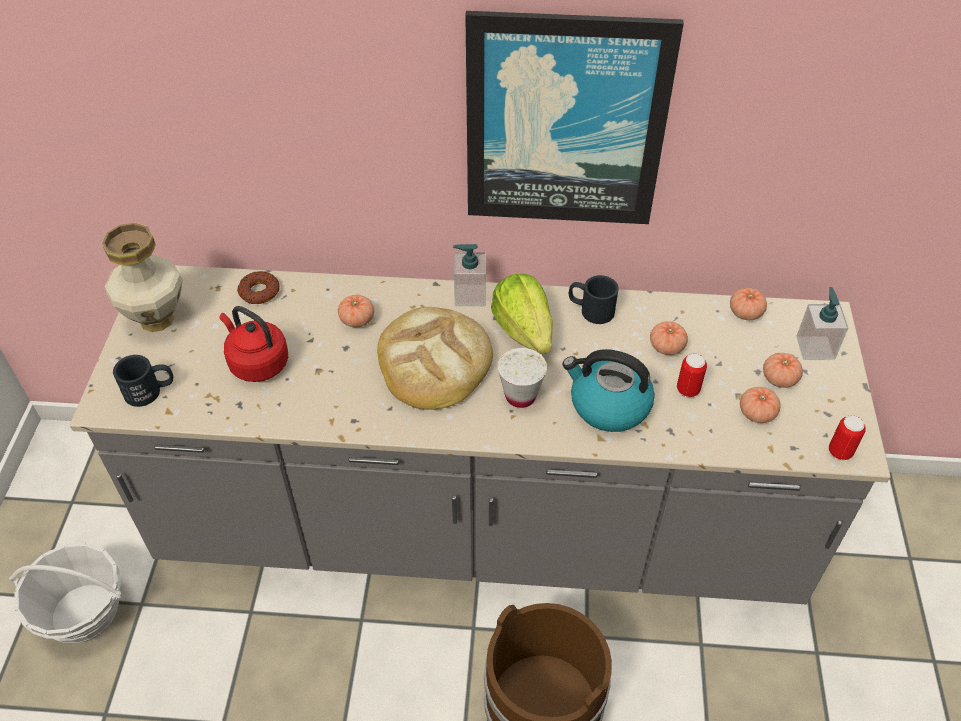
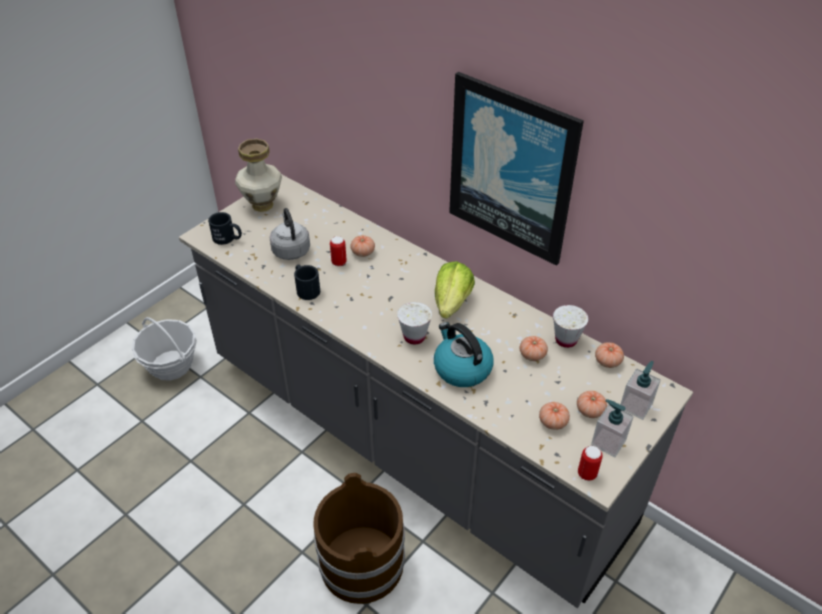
camera: 35 degrees right, 5 degrees down
red kettle [220,306,288,382] -> grey kettle [270,208,310,260]
donut [237,271,280,304] -> none
bread [377,307,493,410] -> none
soap dispenser [453,244,486,306] -> soap dispenser moved to [591,399,634,457]
black mug [568,275,619,324] -> black mug moved to [294,265,320,300]
can [677,354,707,397] -> can moved to [330,236,347,266]
none -> white cup [553,305,588,348]

